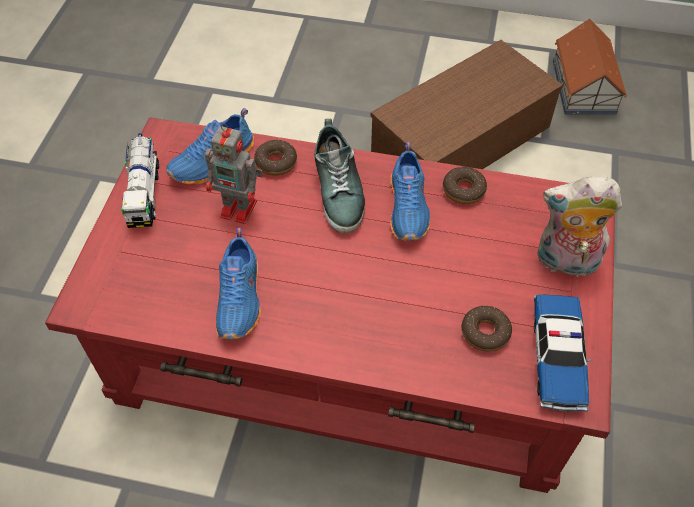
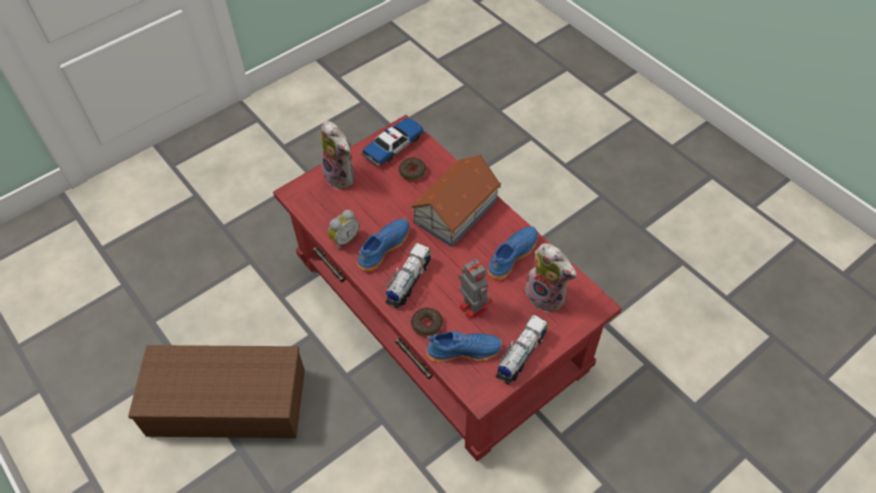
camera: 140 degrees left, 0 degrees up
shoe [314,119,365,234] -> toy truck [385,243,431,309]
donut [443,167,487,204] -> alarm clock [328,210,359,249]
toy house [553,19,627,115] -> toy house moved to [410,155,502,247]
none -> plush toy [524,243,576,313]

